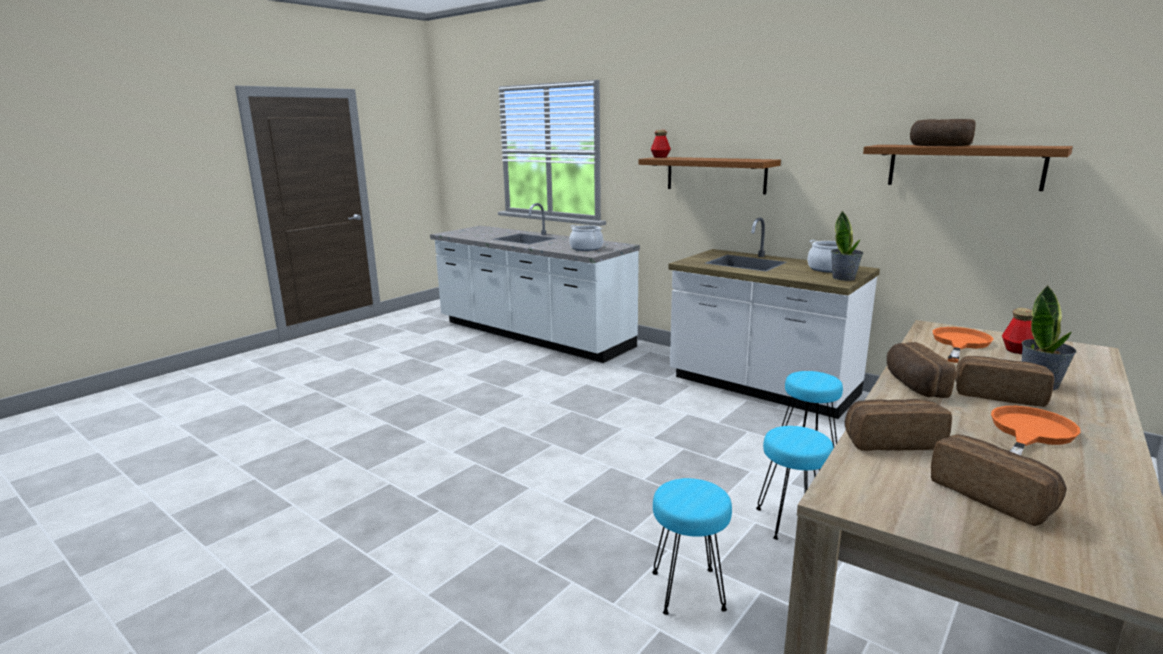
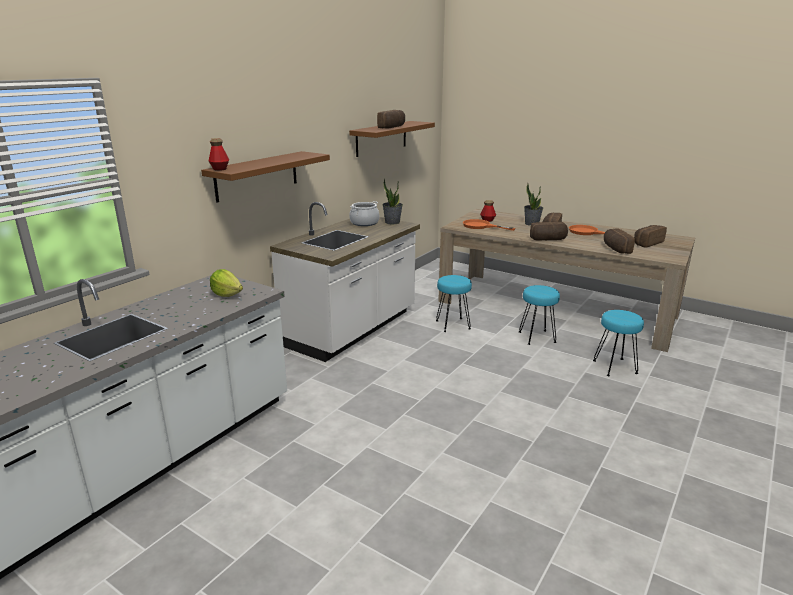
camera: 95 degrees left, 5 degrees up
cooking pot [569,225,603,251] -> lettuce [210,269,243,297]

